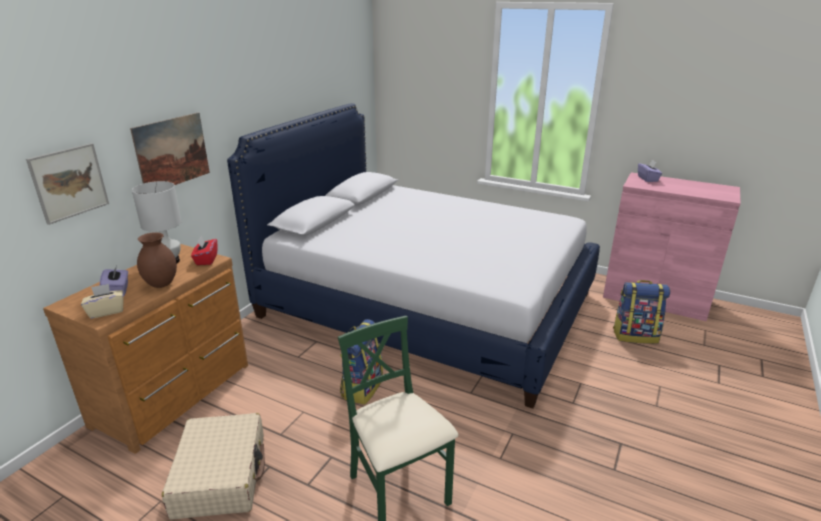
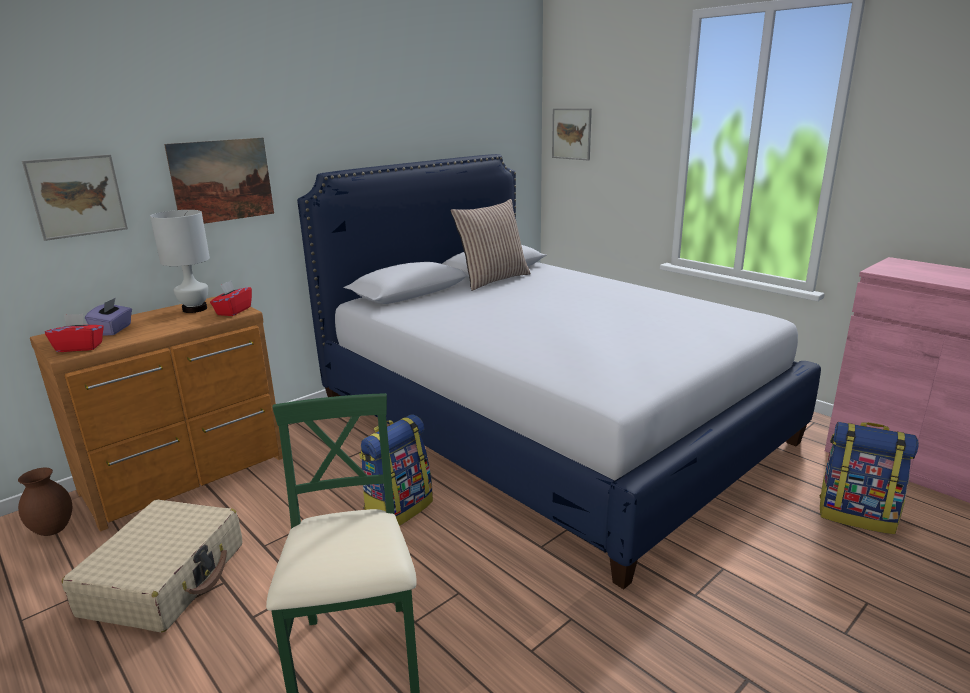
camera: 20 degrees right, 5 degrees down
beige tissue box [81,284,123,319] -> red tissue box [45,314,104,352]
brown vase [137,232,177,288] -> brown vase moved to [18,468,72,536]
purple tissue box [638,160,662,182] -> none
none -> pillow [450,199,531,291]
none -> picture [552,108,592,161]

